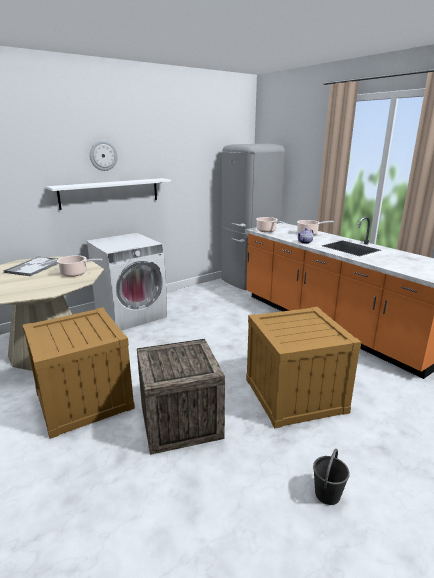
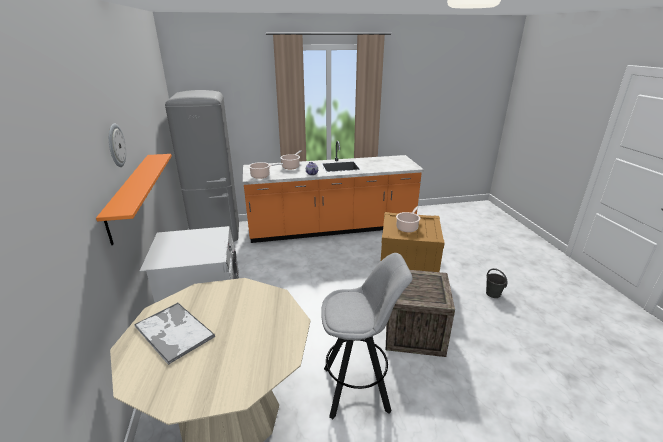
camera: 65 degrees left, 5 degrees up
crate [23,307,135,439] -> grey stool [321,253,413,419]
white shelf [47,178,171,210] -> orange shelf [96,154,172,245]
cooking pot [57,255,102,277] -> cooking pot moved to [396,207,420,232]

